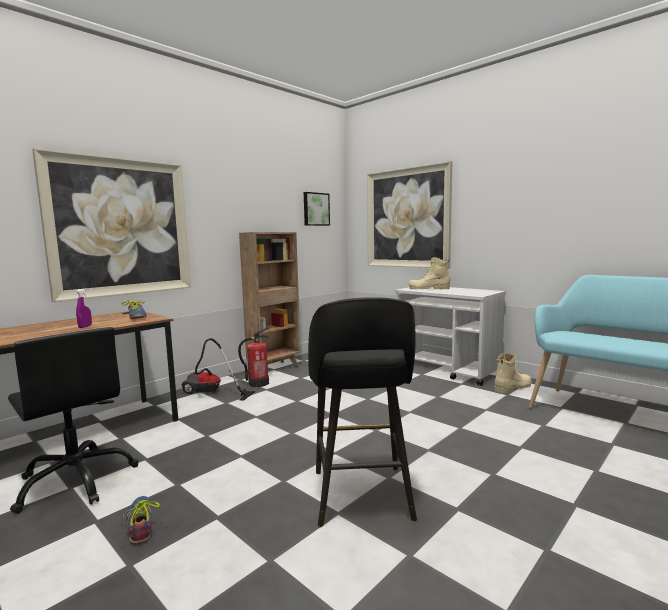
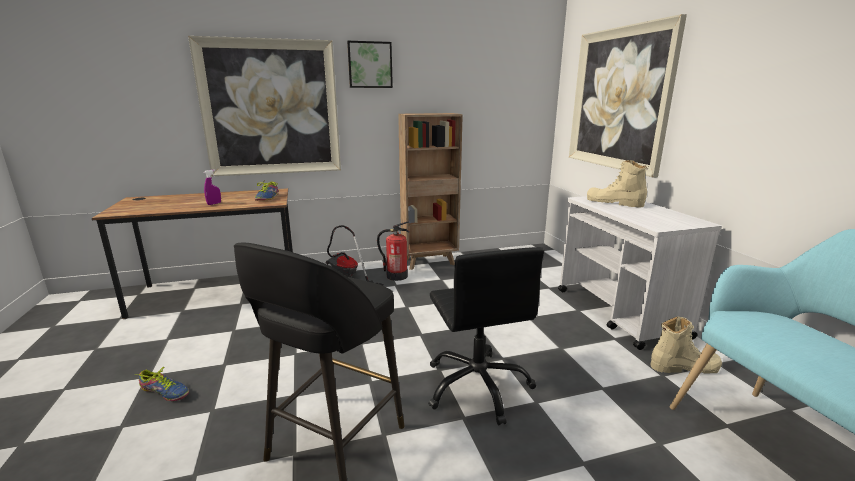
camera: 30 degrees right, 10 degrees up
black office chair [8,327,139,514] -> black office chair moved to [428,247,544,425]
shoe [123,496,161,545] -> shoe turned 105 degrees clockwise [135,366,189,401]
picture [304,192,330,226] -> picture moved to [347,41,393,88]

